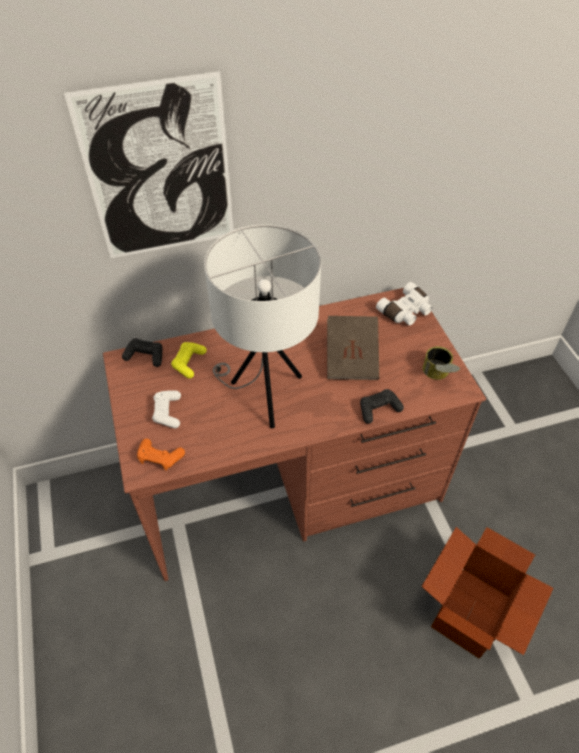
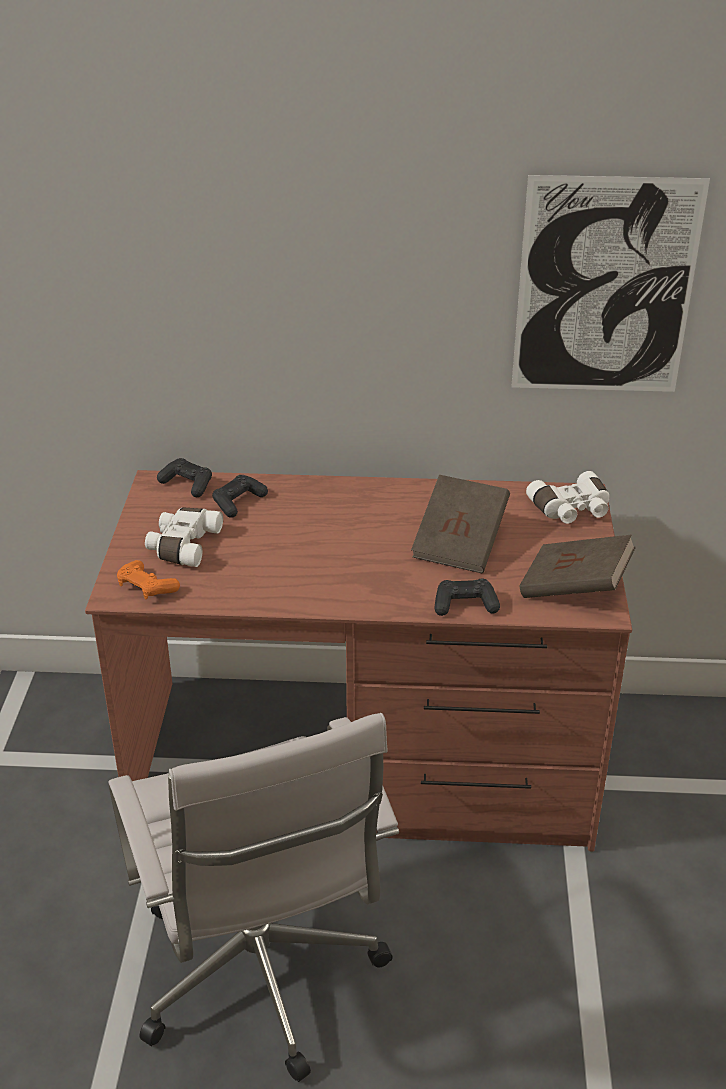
camera: 20 degrees right, 15 degrees down
picture [64,71,233,258] -> picture moved to [511,175,710,392]
white game controller [152,391,181,428] -> white binoculars [145,508,223,567]
yellow game controller [171,342,207,379] -> black game controller [212,475,268,518]
white table lamp [204,224,321,428] -> none
cardboard box [421,527,553,659] -> none
can [423,346,460,380] -> brown book [519,535,636,598]
none -> white office chair [108,712,399,1082]

